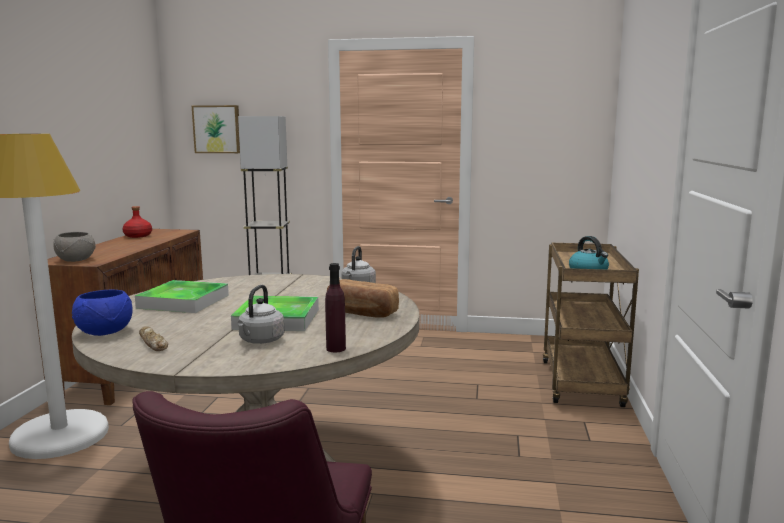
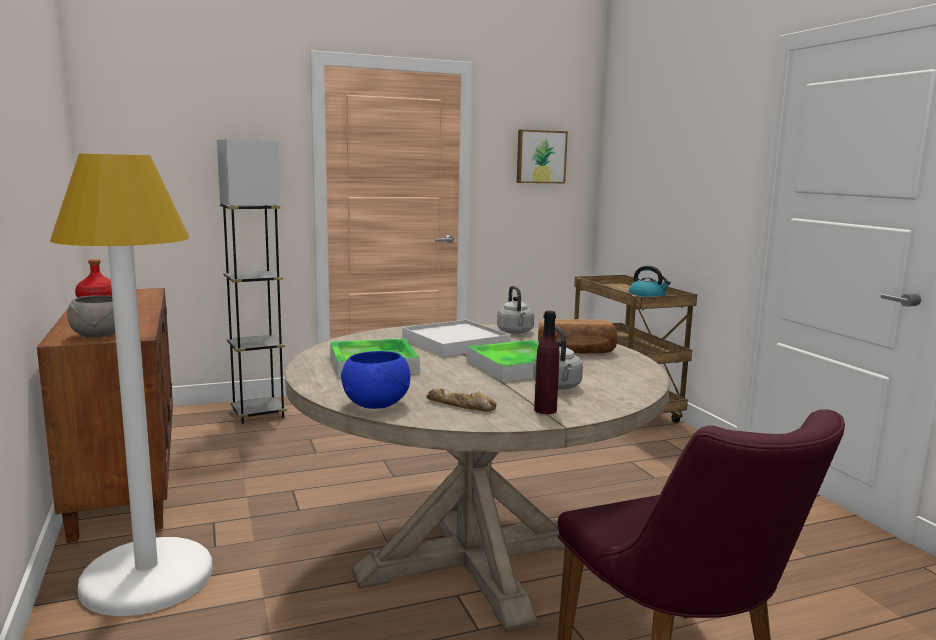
camera: 30 degrees left, 0 degrees up
picture [192,105,240,153] -> picture moved to [517,130,568,183]
purple bottle [325,263,346,352] -> purple bottle moved to [534,311,559,414]
none -> white tray [402,320,511,357]

